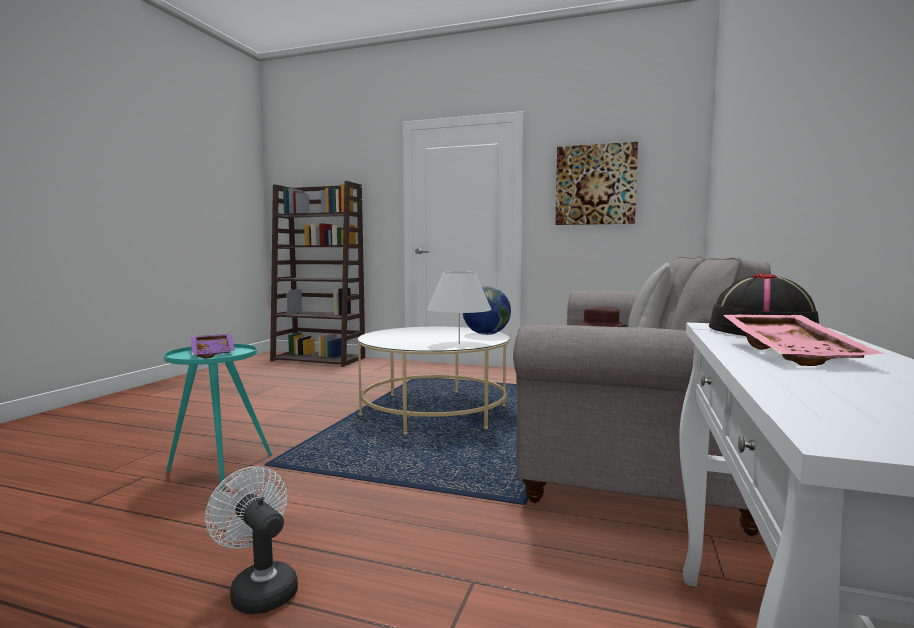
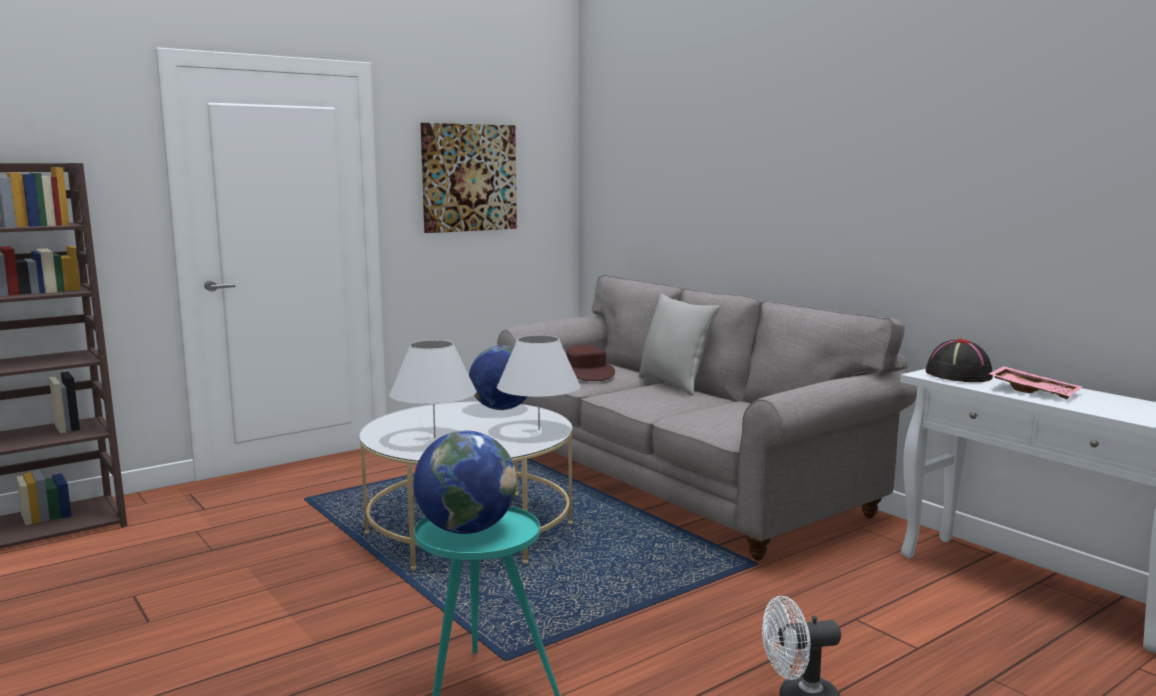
camera: 55 degrees left, 5 degrees up
purple tray [191,334,235,359] -> globe [414,431,517,534]
none -> white table lamp [389,340,477,438]

